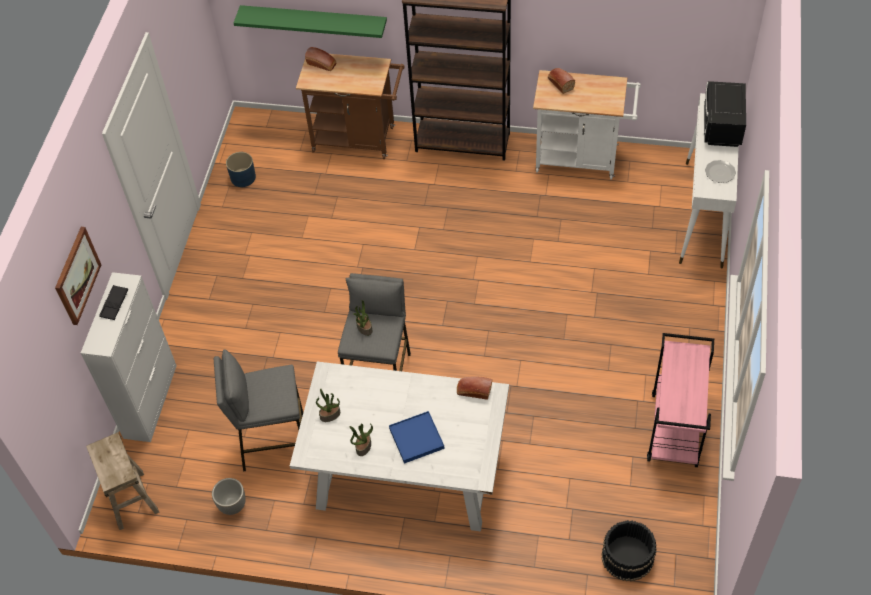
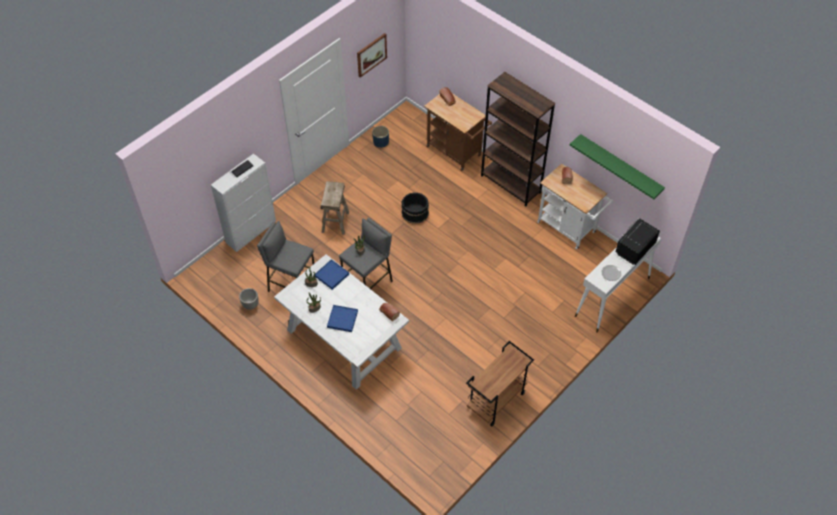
camera: 30 degrees right, 0 degrees up
picture [55,227,101,325] -> picture moved to [357,33,387,78]
beige stool [86,432,159,530] -> beige stool moved to [321,181,349,235]
green shelf [234,5,387,38] -> green shelf moved to [570,134,665,199]
black bucket [601,520,657,582] -> black bucket moved to [401,192,429,224]
pink cart [647,333,714,467] -> brown cart [466,341,534,426]
none -> blue tray [314,259,349,290]

